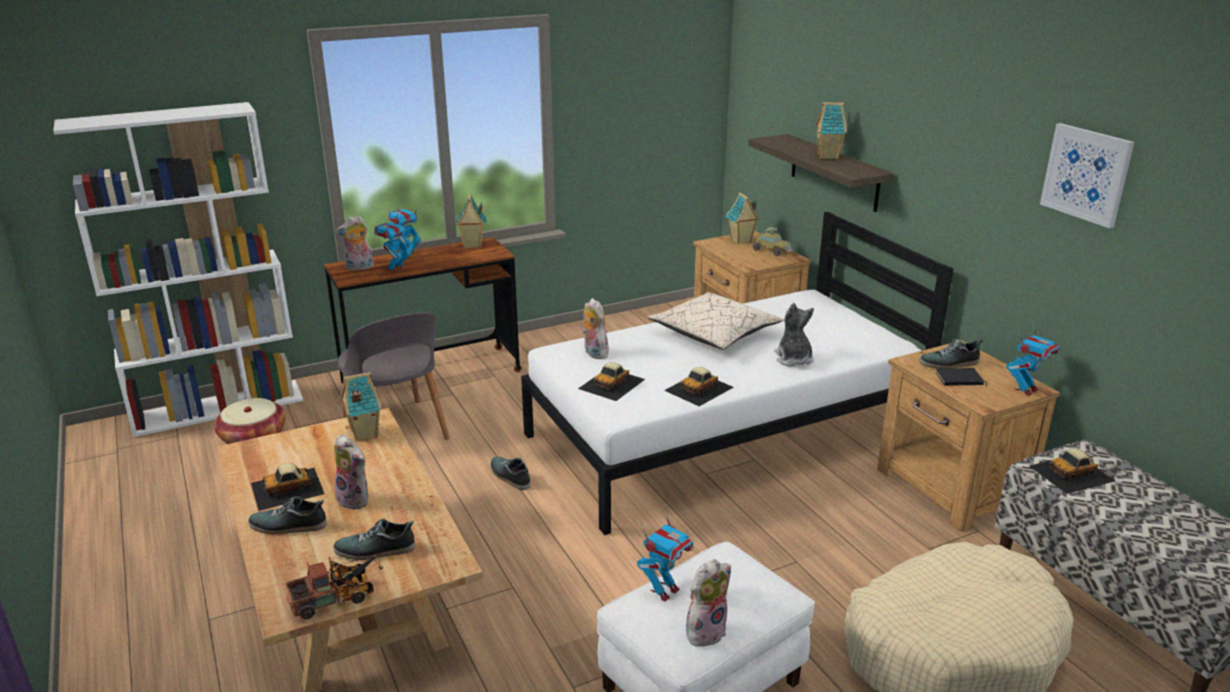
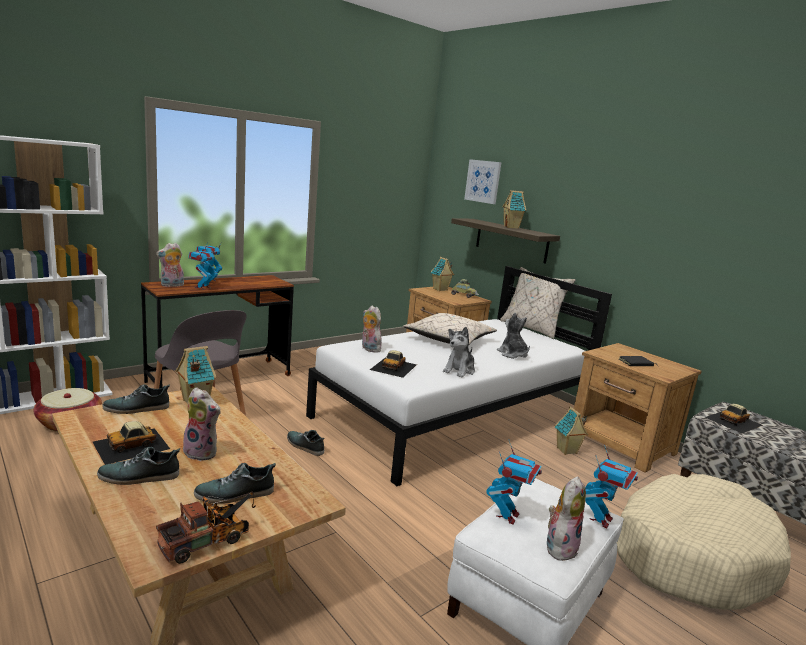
camera: 15 degrees left, 10 degrees down
toy house [456,193,487,248] -> toy house moved to [555,406,588,455]
toy car [664,367,734,406] -> plush toy [443,327,475,378]
shoe [919,339,983,369] -> shoe moved to [102,384,170,414]
toy robot [1006,322,1060,396] -> toy robot moved to [585,444,638,528]
picture [1040,123,1134,228] -> picture moved to [464,159,502,204]
none -> beige pillow [500,267,576,339]

